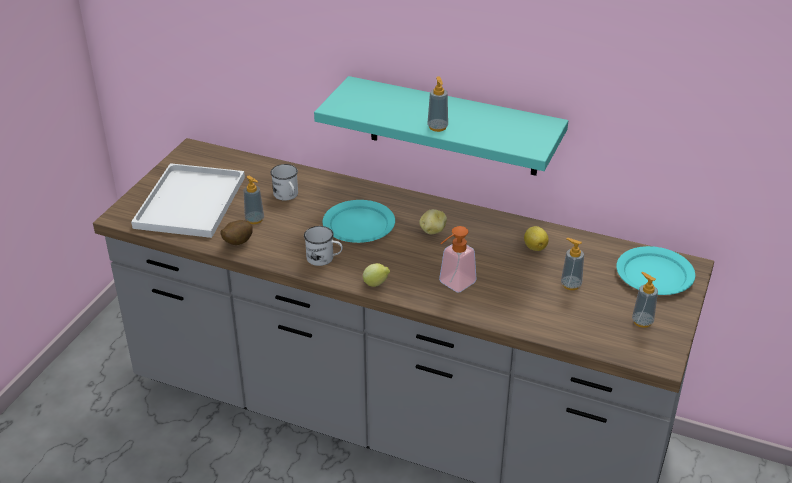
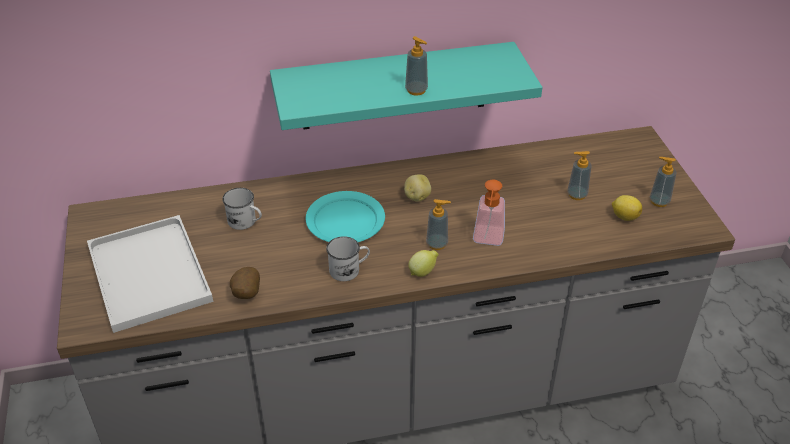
camera: 35 degrees left, 5 degrees up
soap dispenser [244,176,264,224] -> soap dispenser moved to [426,199,451,250]
lemon [524,226,549,251] -> lemon moved to [612,195,642,221]
turquoise plate [616,246,695,295] -> none

